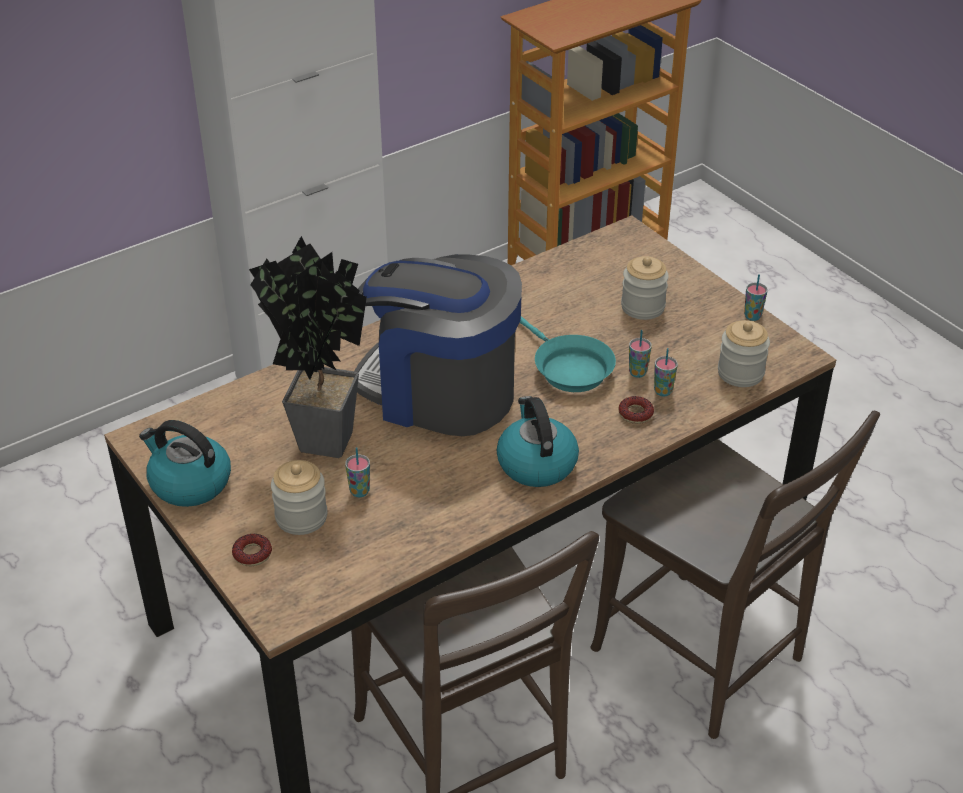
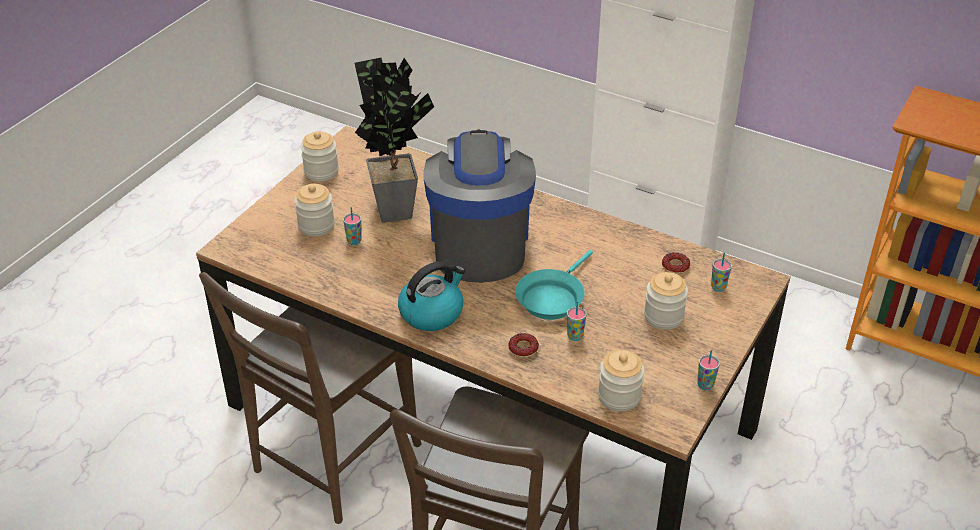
camera: 65 degrees right, 0 degrees up
kettle [139,420,231,507] -> jar [301,131,339,181]
donut [232,534,272,566] -> donut moved to [662,252,690,274]
cup [654,348,678,396] -> cup moved to [711,252,732,292]

